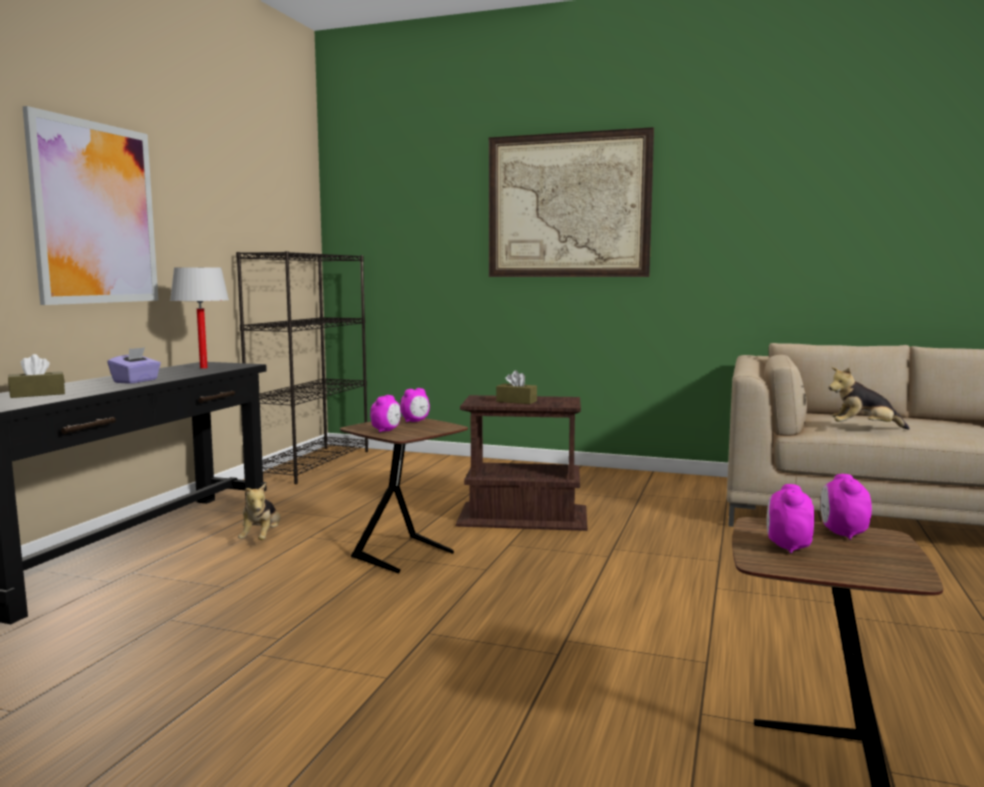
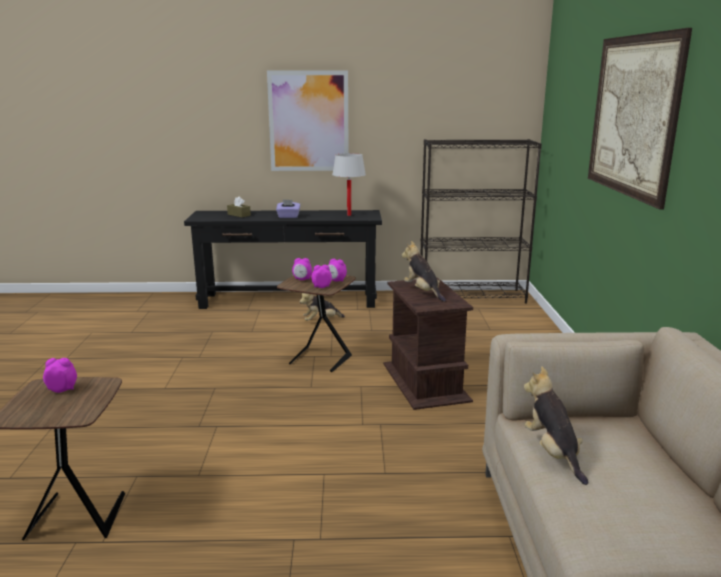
camera: 70 degrees right, 10 degrees up
brown tissue box [496,370,537,404] -> plush toy [402,241,446,302]
alarm clock [821,474,872,540] -> alarm clock moved to [311,265,332,288]

